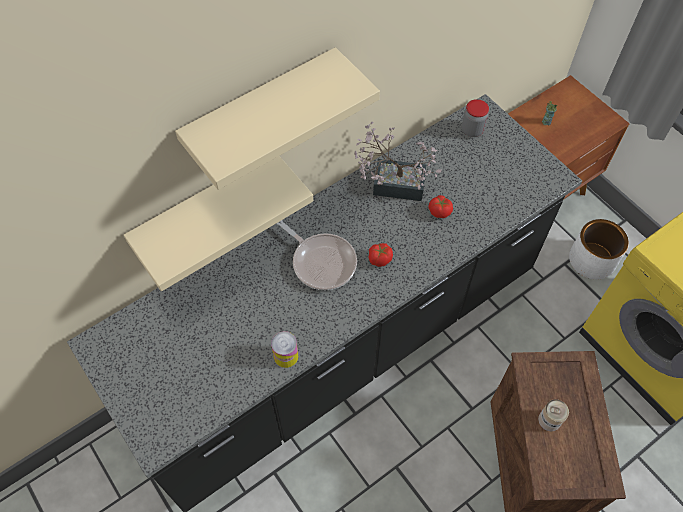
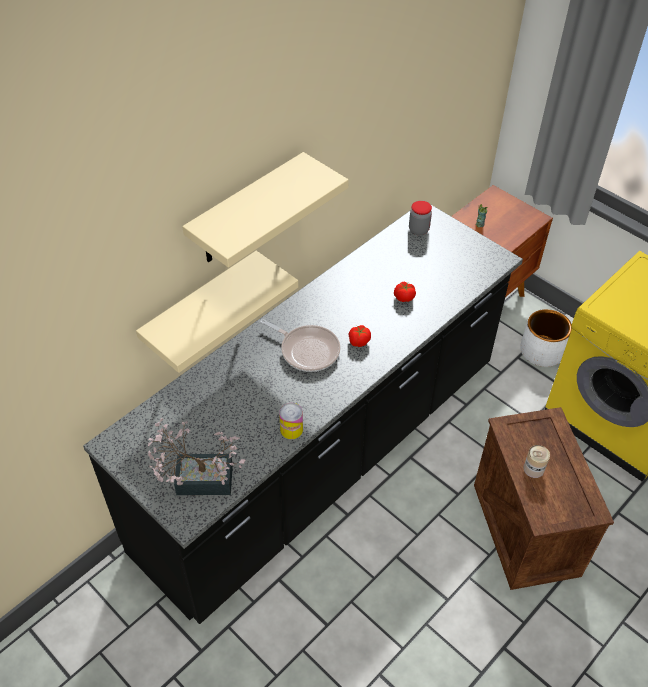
camera: 10 degrees left, 10 degrees down
potted plant [354,122,442,201] -> potted plant moved to [148,418,245,495]

